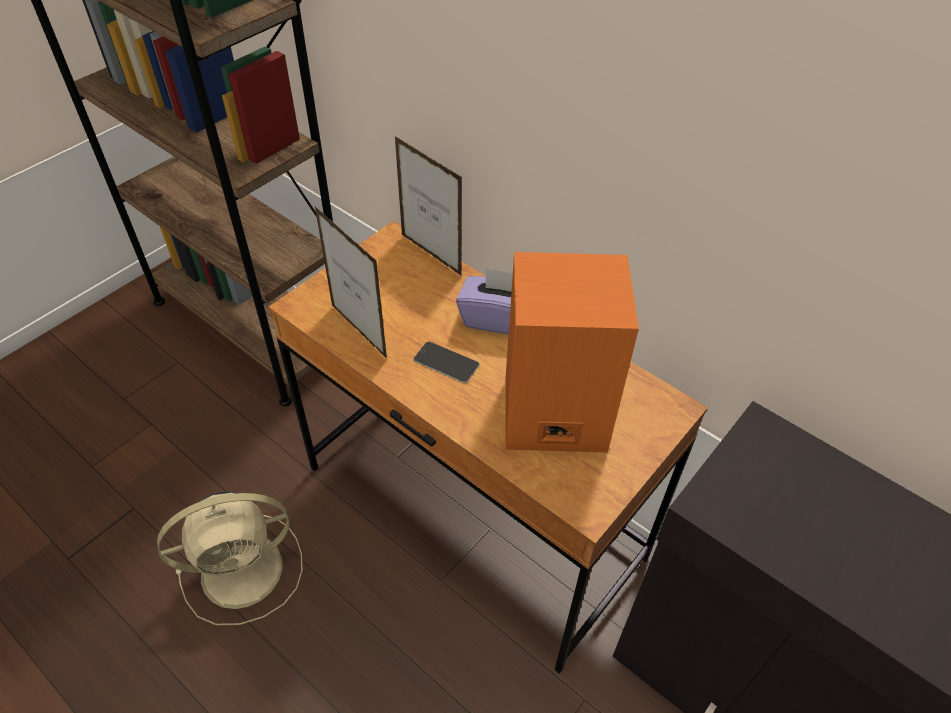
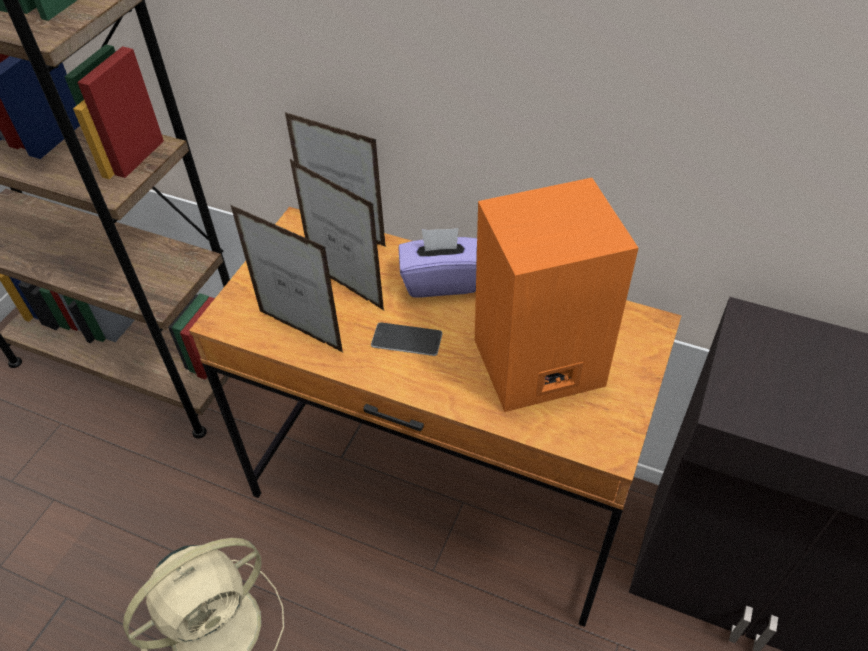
camera: 15 degrees left, 0 degrees up
none -> picture frame [290,159,384,310]

